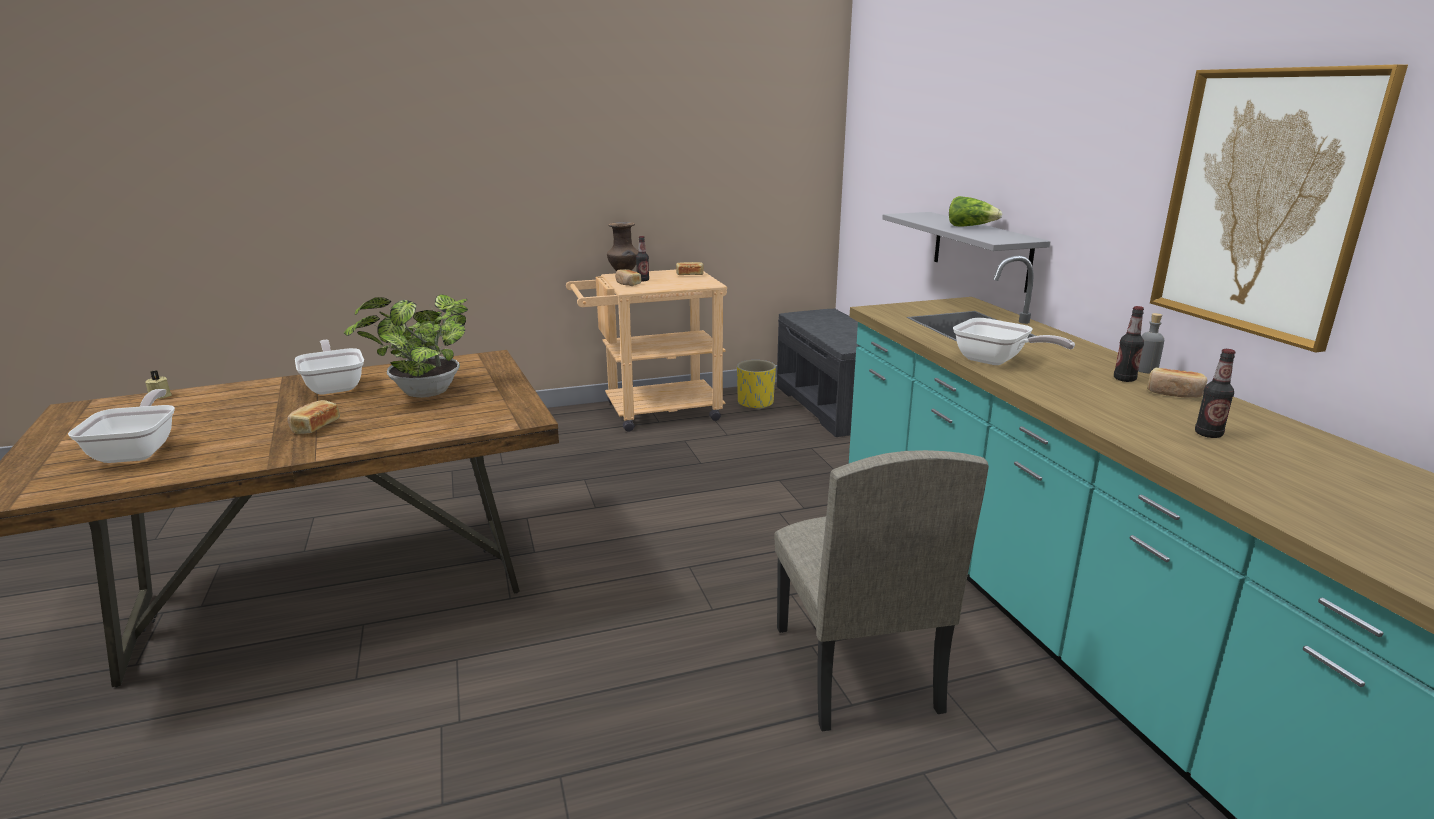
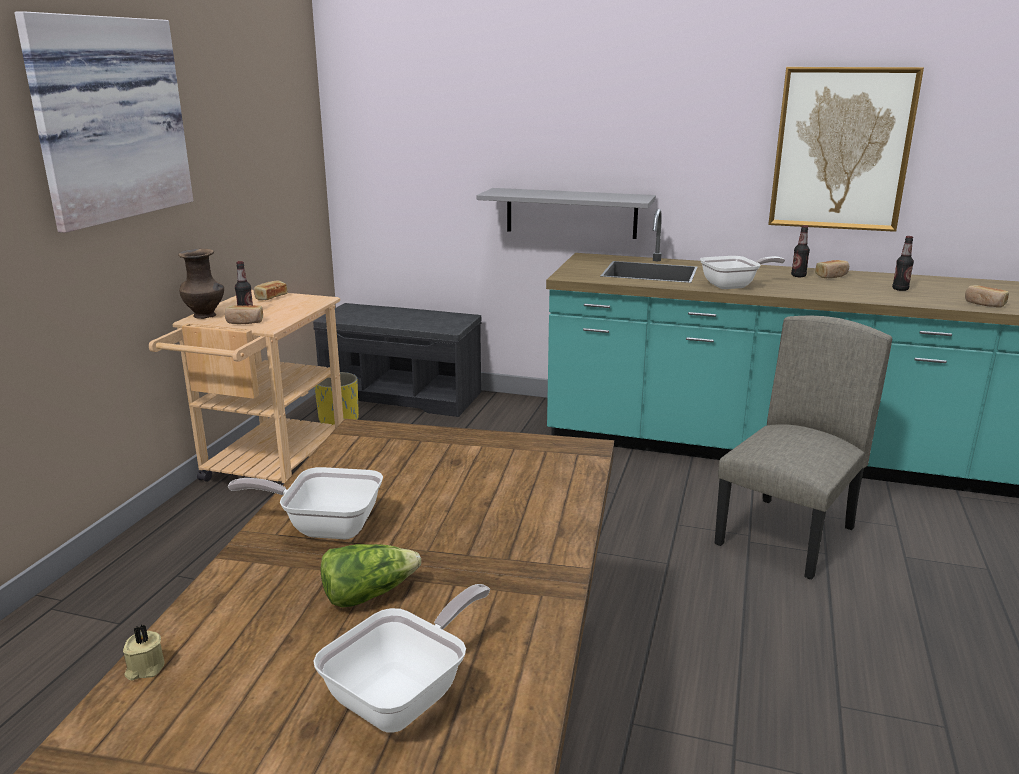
camera: 55 degrees left, 0 degrees up
frying pan [68,389,175,463] -> frying pan turned 105 degrees clockwise [313,584,490,733]
bread [287,400,340,434] -> bread moved to [965,285,1009,308]
potted plant [344,294,468,398] -> none
beige chair [775,450,989,731] -> beige chair turned 75 degrees counterclockwise [714,315,892,580]
lettuce [949,196,1002,226] -> lettuce moved to [320,544,421,607]
grey bottle [1138,313,1164,374] -> none
none -> picture [15,11,193,233]

